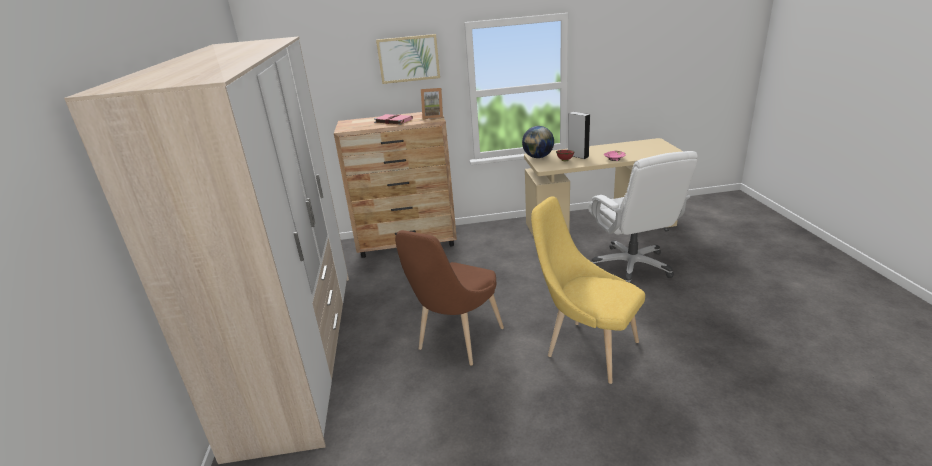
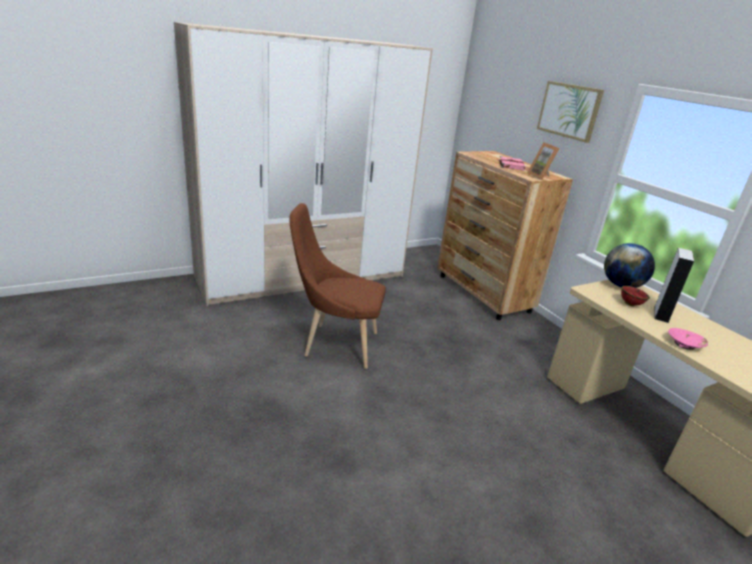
camera: 65 degrees right, 0 degrees up
yellow chair [531,197,645,384] -> none
white office chair [588,151,698,283] -> none

